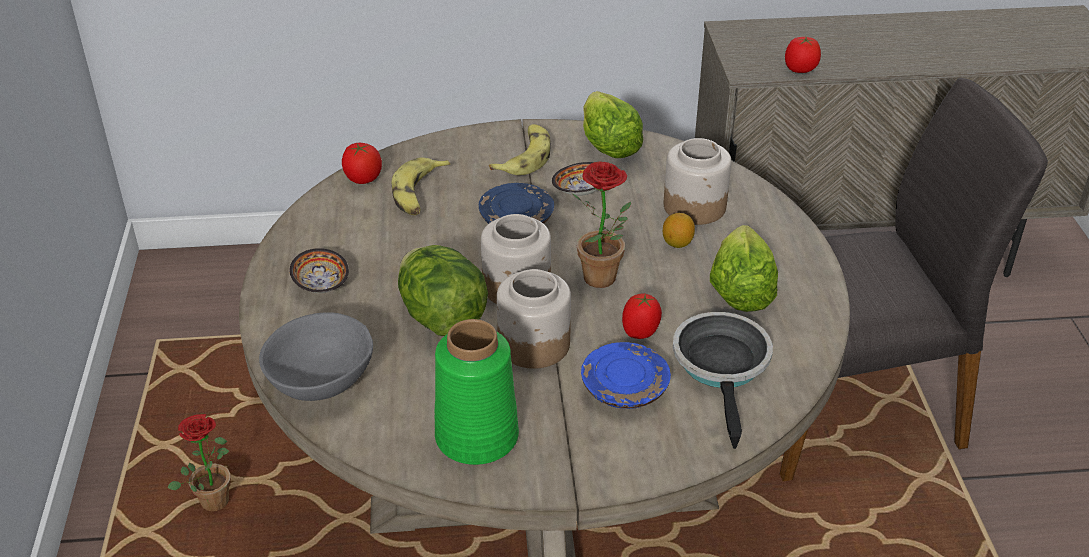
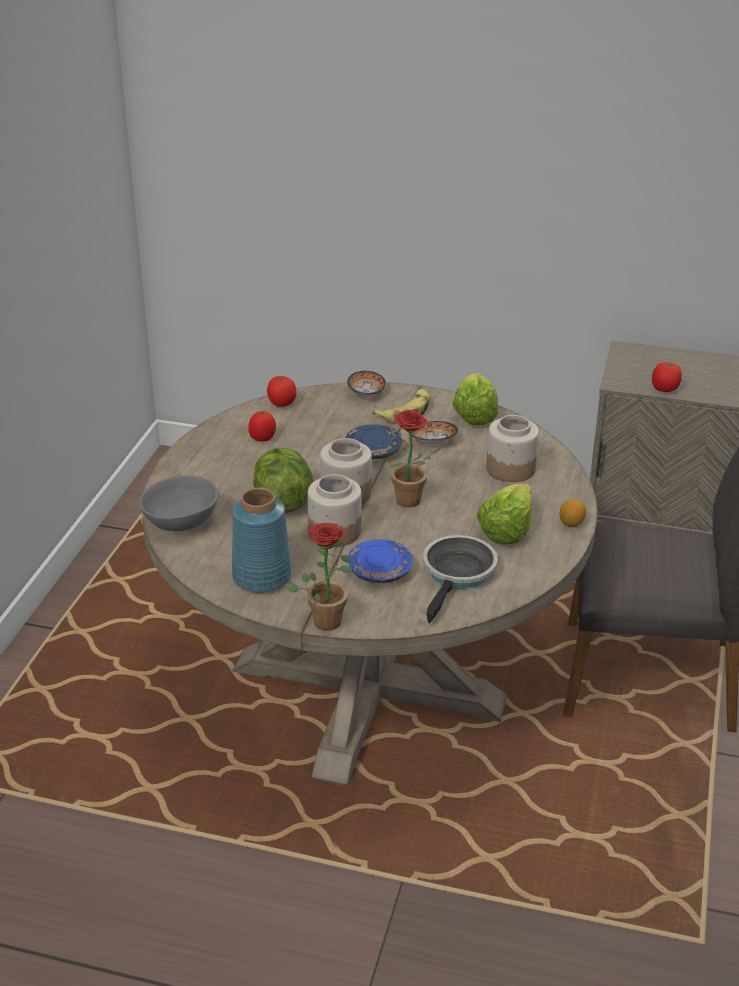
camera: 20 degrees right, 5 degrees down
potted plant [167,414,231,511] -> potted plant moved to [286,523,352,631]
bowl [290,248,349,293] -> bowl moved to [347,371,386,397]
banana [391,158,450,215] -> none
green vase [435,319,519,465] -> blue vase [232,487,292,593]
tomato [622,293,662,339] -> tomato moved to [248,411,276,441]
lemon [663,213,695,248] -> lemon moved to [560,499,586,527]

